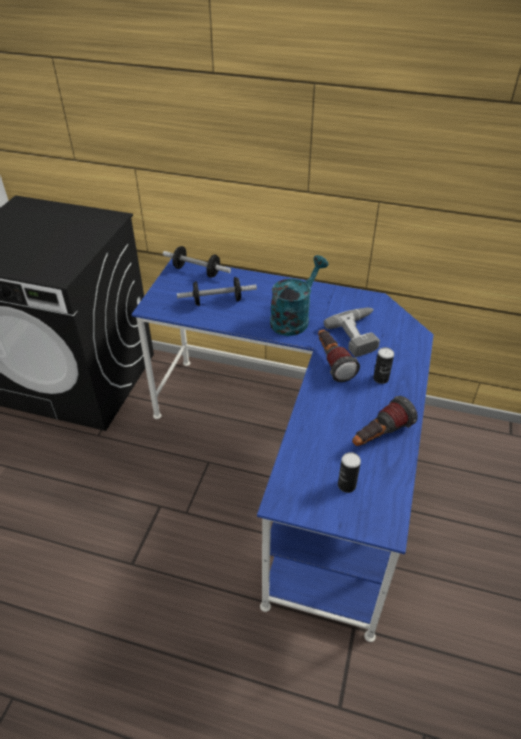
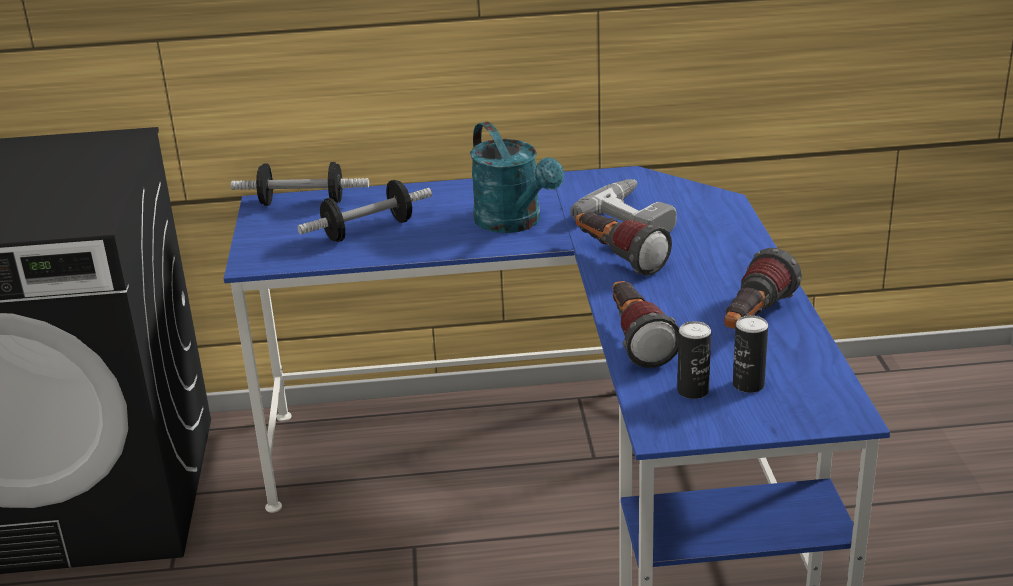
camera: 20 degrees left, 15 degrees down
turquoise watering can [270,255,328,336] -> turquoise watering can turned 135 degrees clockwise [470,122,564,233]
can [373,347,394,384] -> can moved to [677,321,711,399]
none -> flashlight [613,281,679,368]

